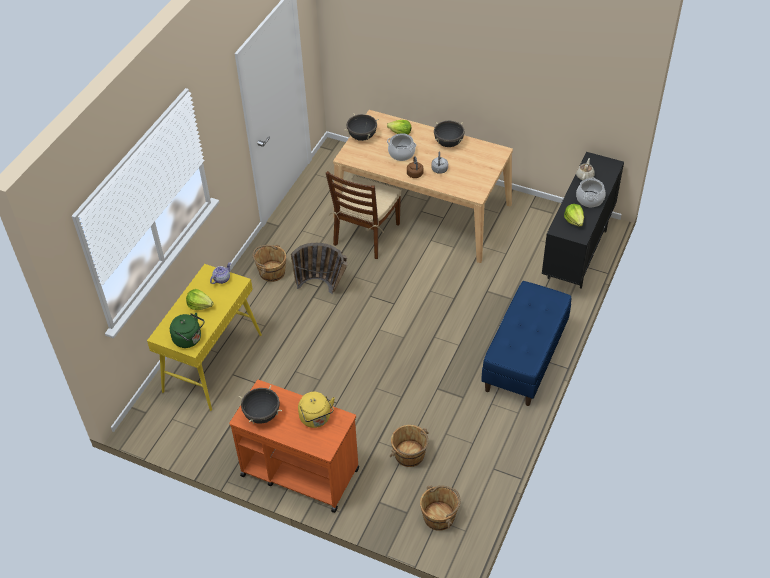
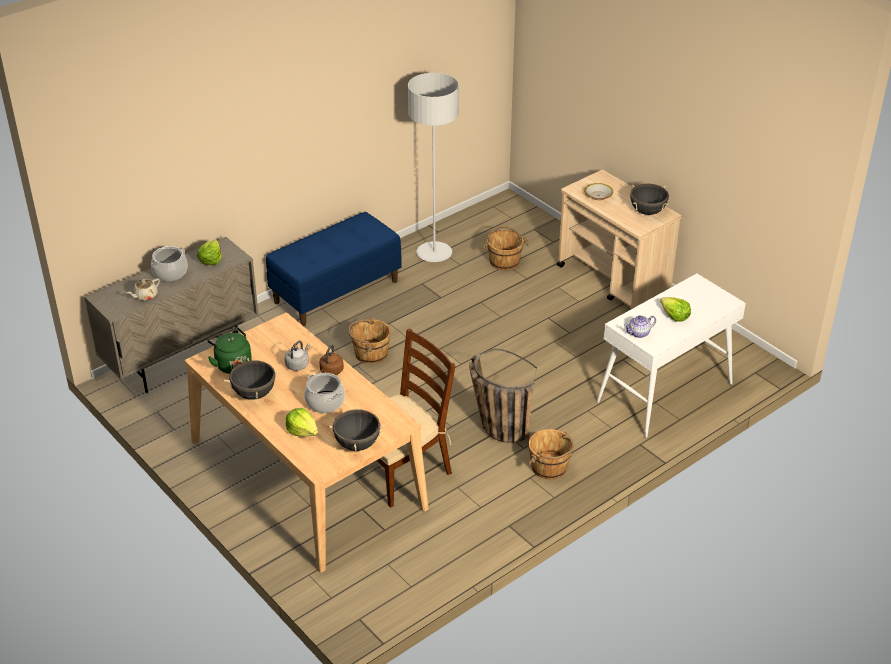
camera: 155 degrees left, 10 degrees down
yellow console table [147,264,262,411] -> white console table [597,274,746,438]
green kettle [170,313,204,348] -> green kettle moved to [207,327,252,374]
orange cart [229,380,359,513] -> beige cart [557,170,682,310]
yellow kettle [298,392,335,428] -> bowl [584,183,613,200]
brown bucket [420,485,461,531] -> brown bucket moved to [348,318,391,364]
black cabinet [542,152,624,289] -> beige cabinet [84,237,259,393]
none -> grey floor lamp [408,73,459,262]

